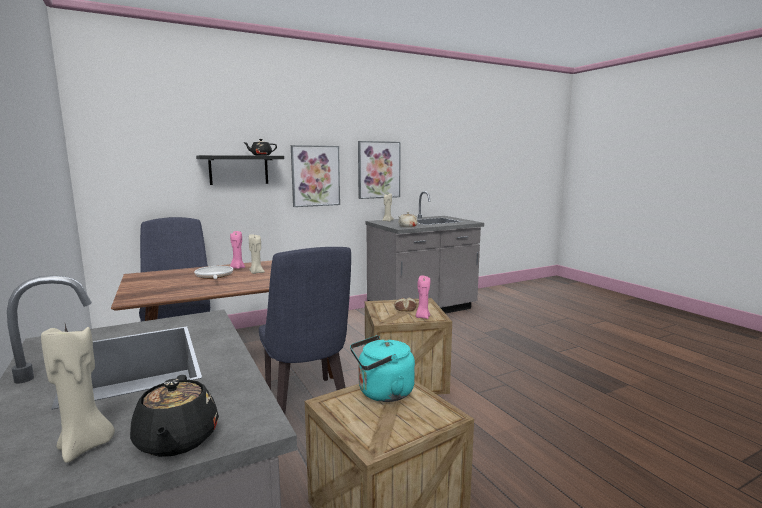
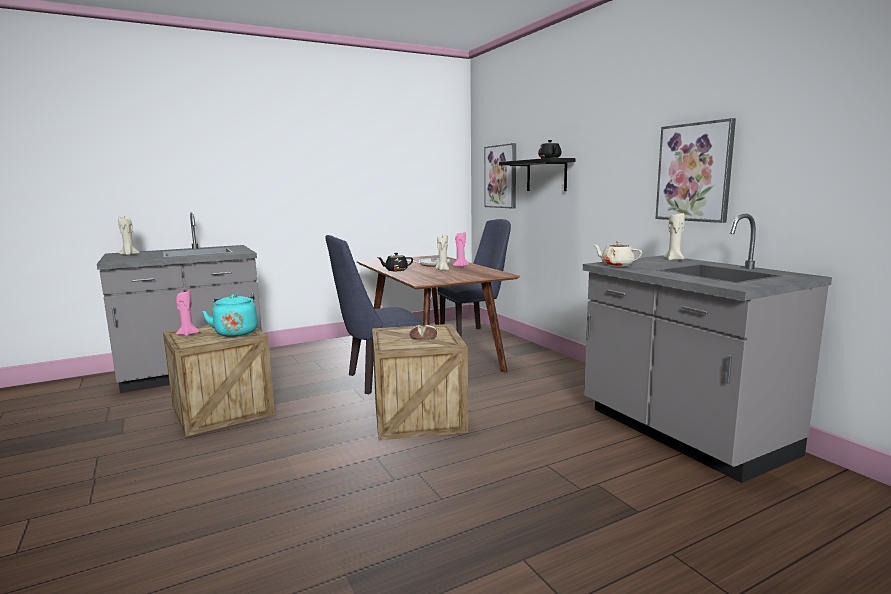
camera: 90 degrees right, 0 degrees up
black teapot [130,375,219,457] -> black teapot moved to [377,253,413,271]
picture [291,145,340,207] -> picture moved to [484,143,516,208]
pink candle [416,276,430,319] -> pink candle moved to [176,289,200,336]

